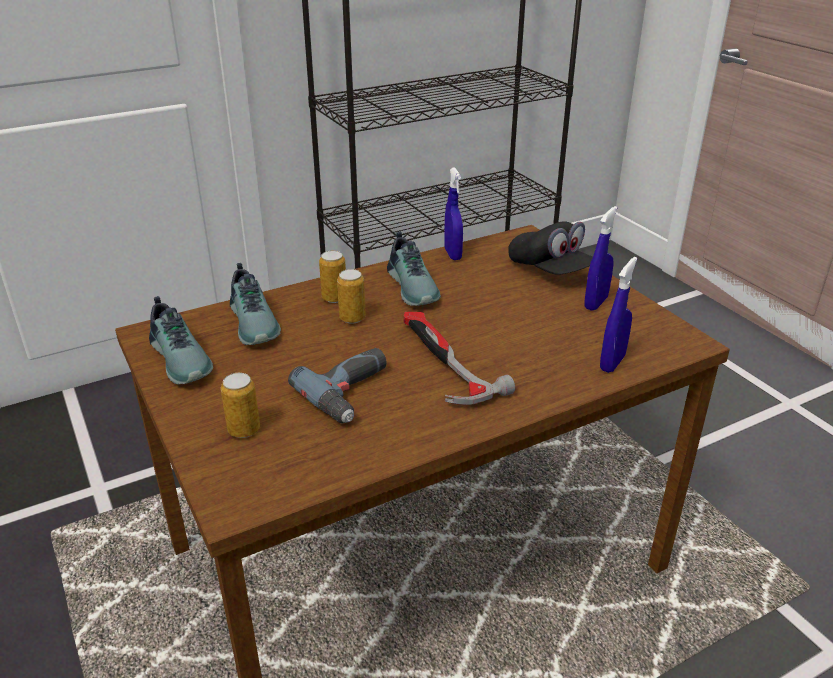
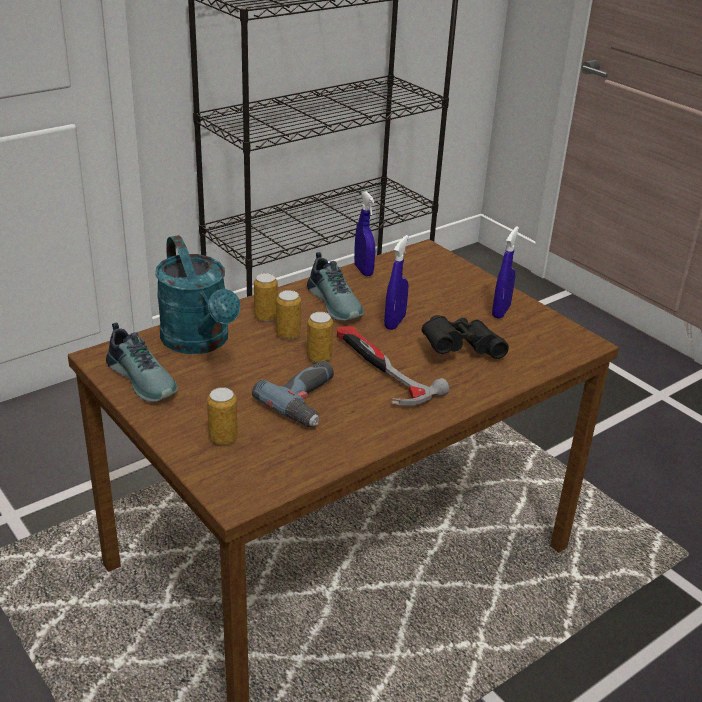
camera: 10 degrees left, 0 degrees up
shoe [230,263,281,345] -> turquoise watering can [155,235,240,354]
black cap [508,221,593,275] -> none
blue spray bottle [600,257,637,373] -> blue spray bottle moved to [384,235,409,330]
none -> can [307,312,333,363]
none -> black binoculars [422,315,509,359]

